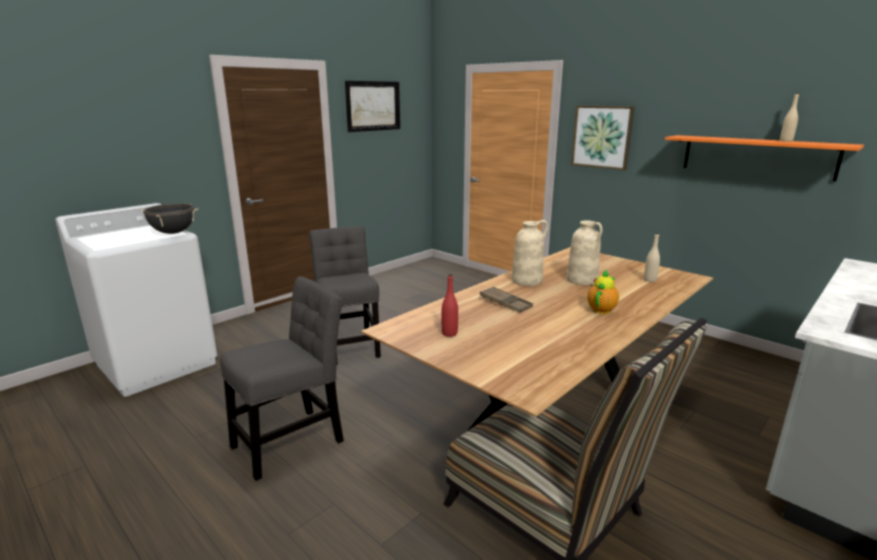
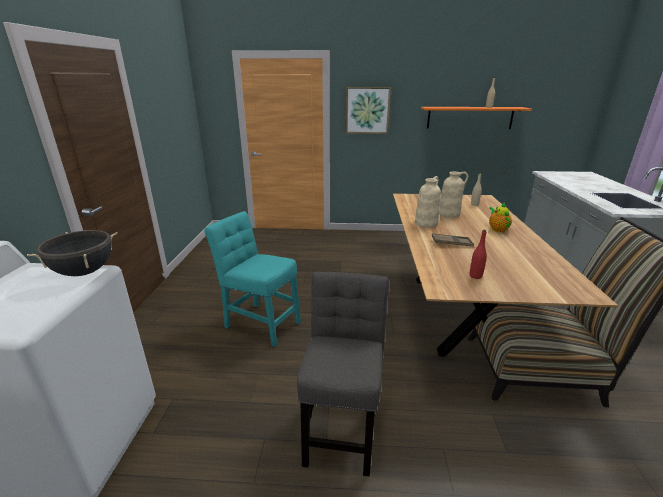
camera: 40 degrees left, 5 degrees up
grey chair [309,226,381,365] -> turquoise chair [204,211,301,347]
picture [345,81,400,132] -> none

